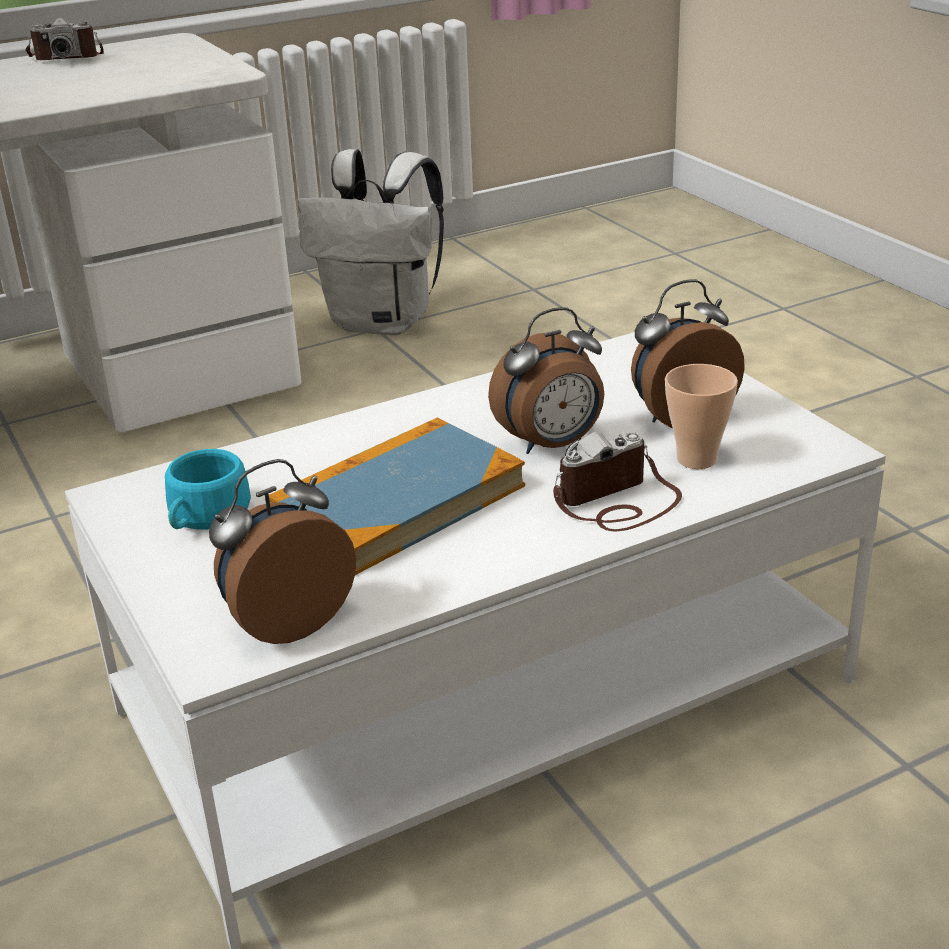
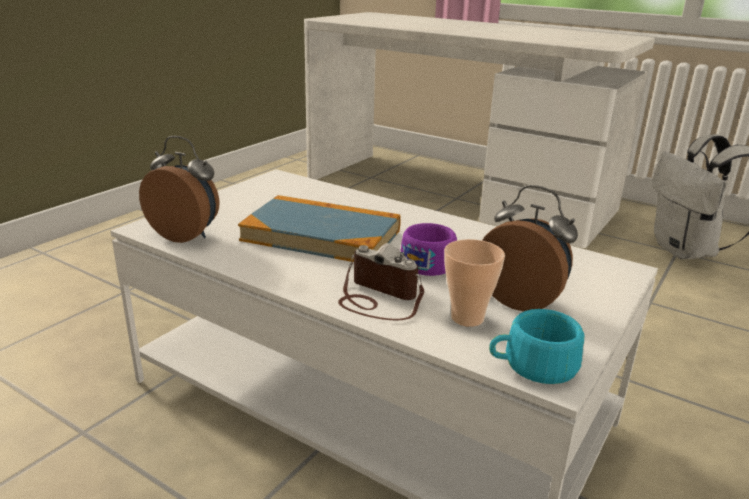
camera: 60 degrees right, 5 degrees down
camera [26,18,104,60] -> none
turquoise cup [165,449,251,530] -> turquoise cup moved to [489,309,585,384]
alarm clock [488,307,604,454] -> purple cup [400,223,457,276]

